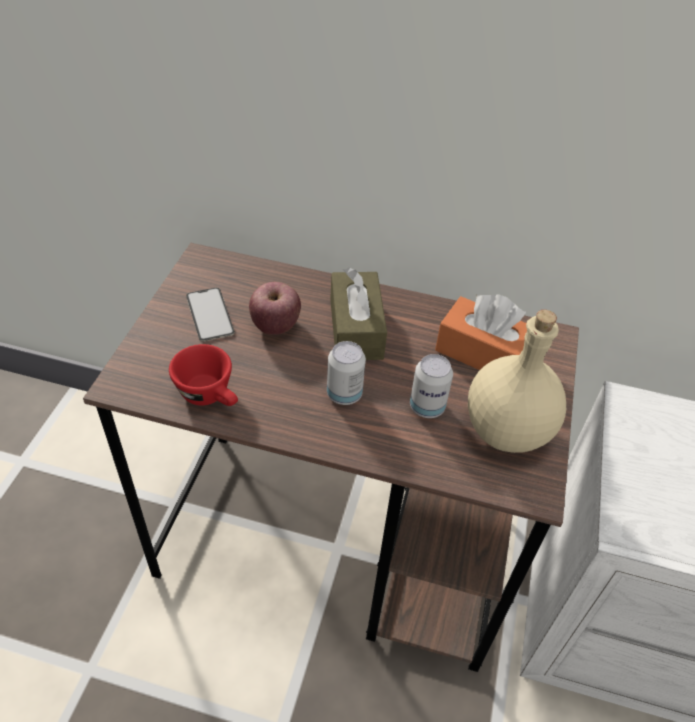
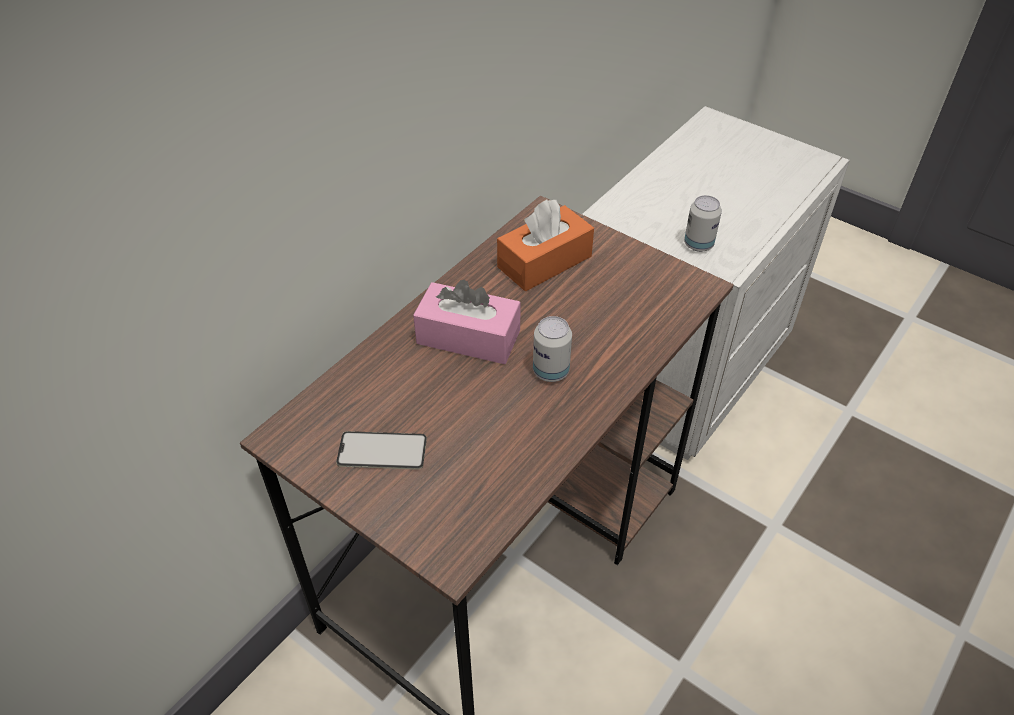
camera: 65 degrees left, 0 degrees up
red cup [169,344,238,406] -> none
apple [249,282,301,335] -> none
brown tissue box [330,268,387,360] -> pink tissue box [413,280,521,364]
can [410,354,453,418] -> can moved to [684,195,722,252]
beige bottle [468,310,566,453] -> none

